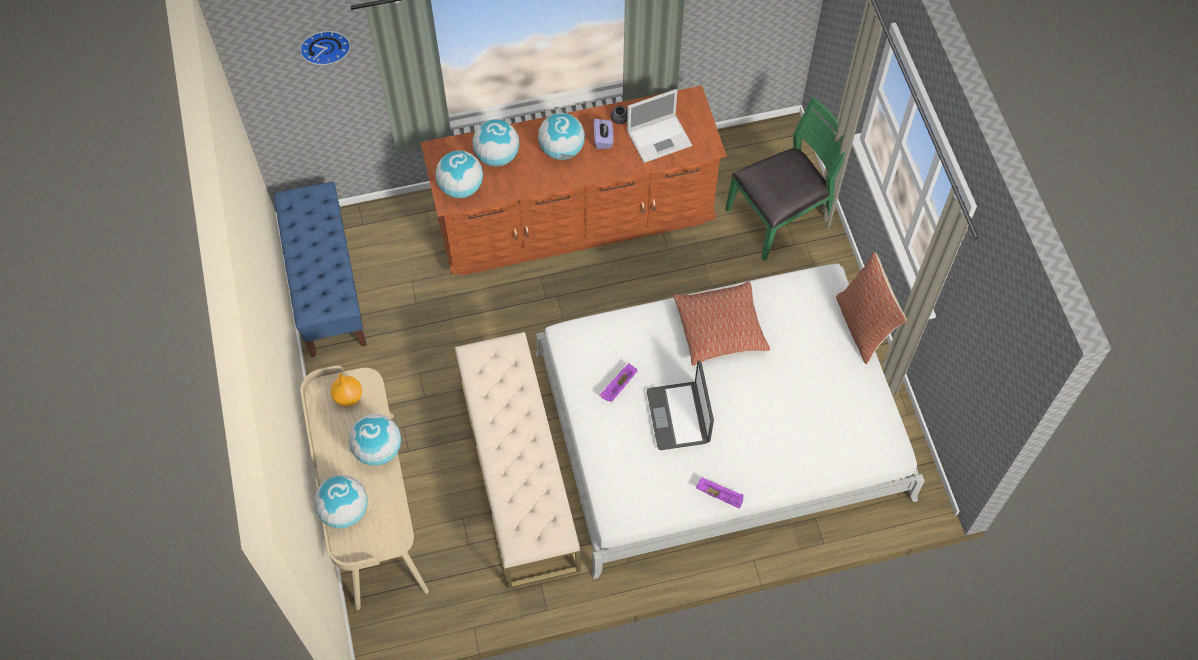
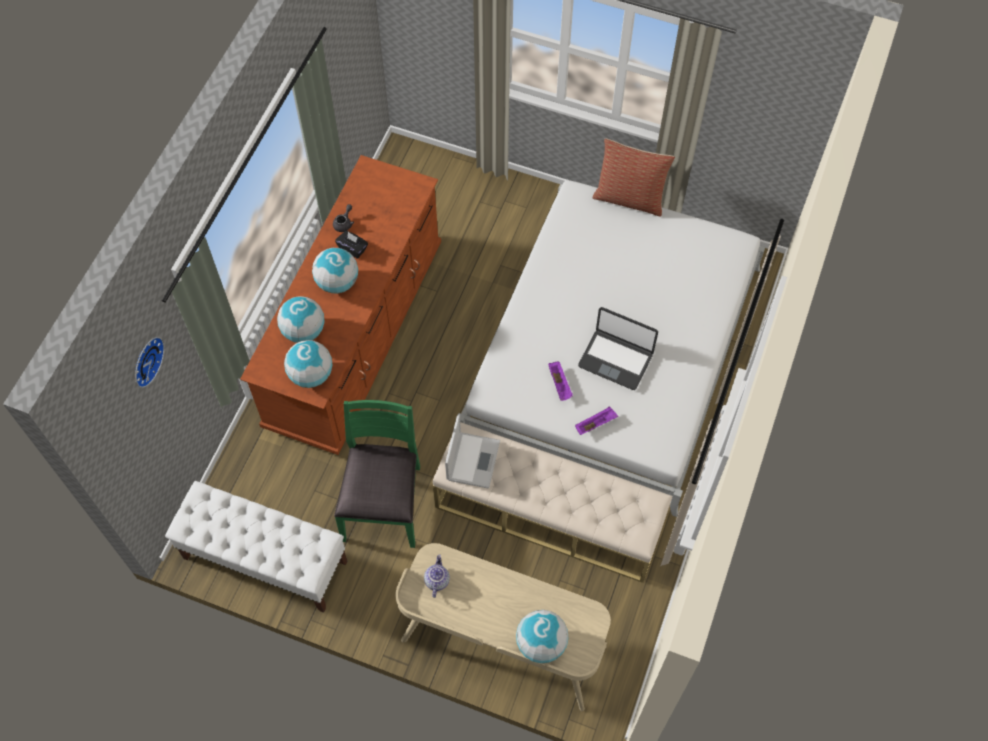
camera: 55 degrees left, 0 degrees up
blue bench [274,182,367,357] -> white bench [165,481,347,613]
orange vase [331,374,362,407] -> teapot [424,554,450,598]
globe [349,414,401,466] -> none
purple tissue box [594,119,613,149] -> black tissue box [335,231,368,259]
laptop [627,89,692,163] -> laptop moved to [445,414,500,489]
pillow [673,282,770,366] -> none
purple tray [696,478,744,509] -> purple tray moved to [575,407,618,435]
green chair [725,97,845,261] -> green chair moved to [334,400,420,548]

